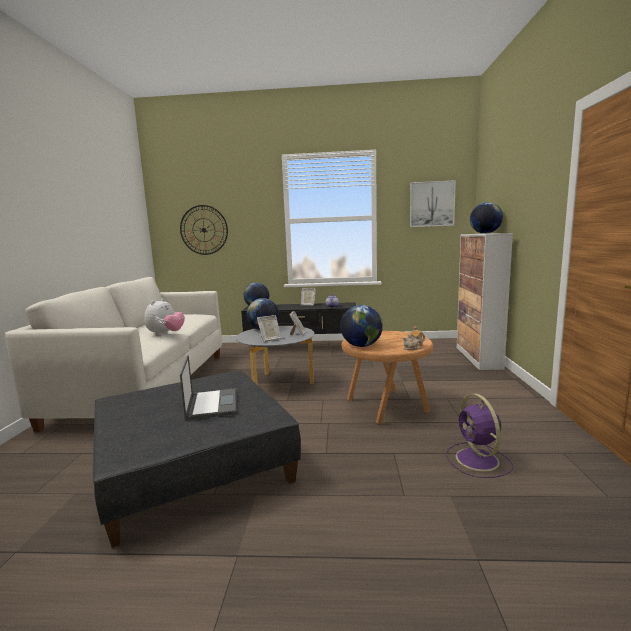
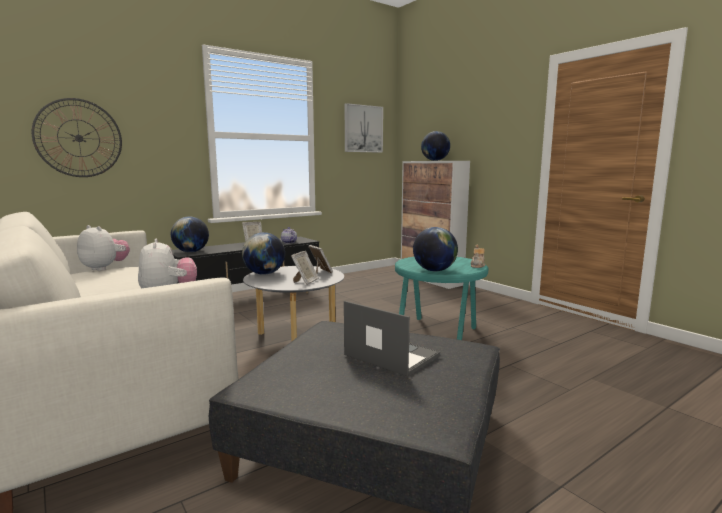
camera: 40 degrees left, 0 degrees up
brown side table [342,331,433,424] -> turquoise side table [395,257,488,340]
purple fan [446,394,513,478] -> none
none -> plush toy [77,225,130,271]

